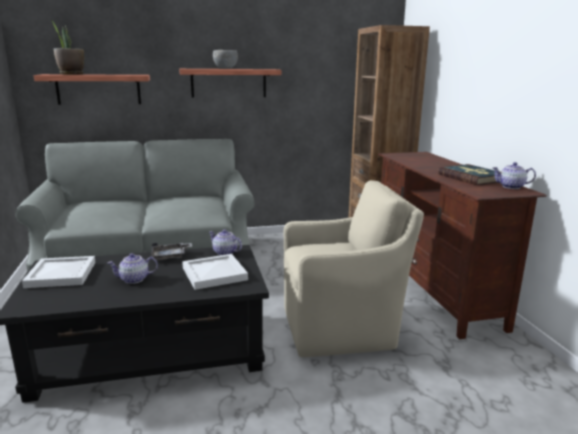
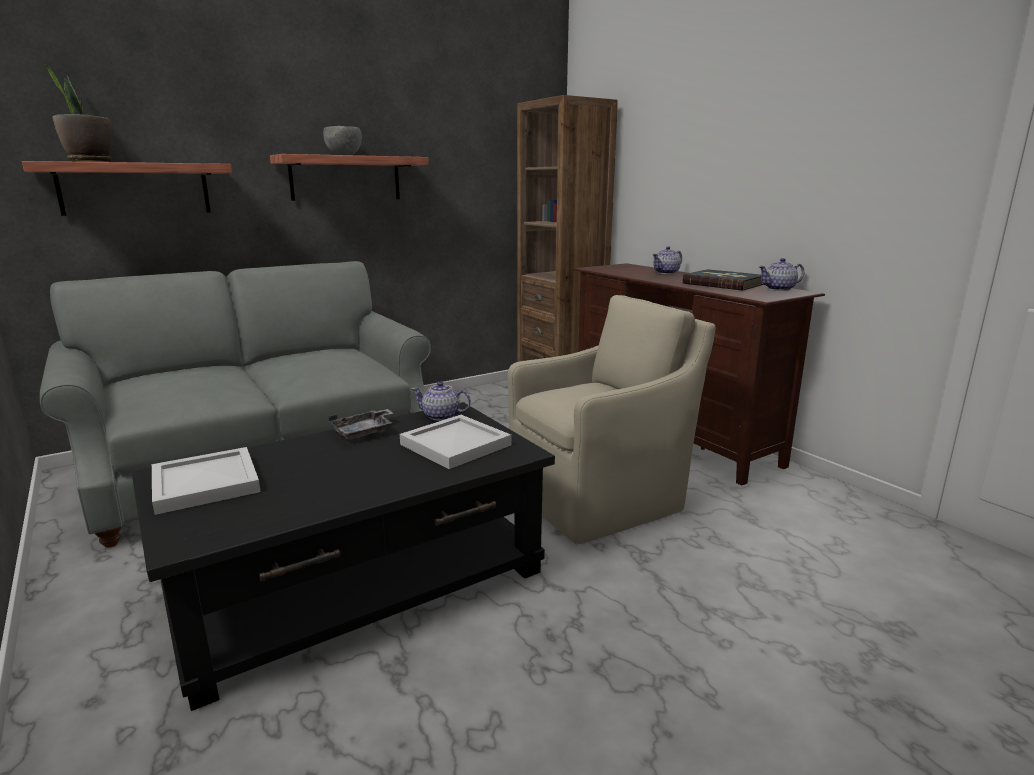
camera: 20 degrees left, 0 degrees up
teapot [107,253,158,284] -> teapot moved to [652,246,682,274]

